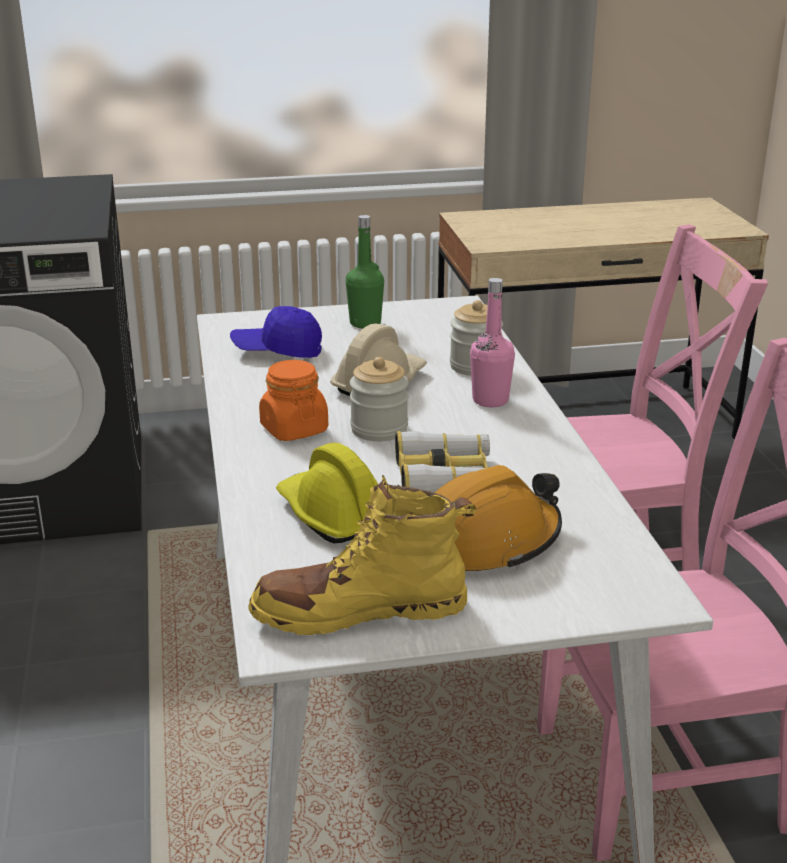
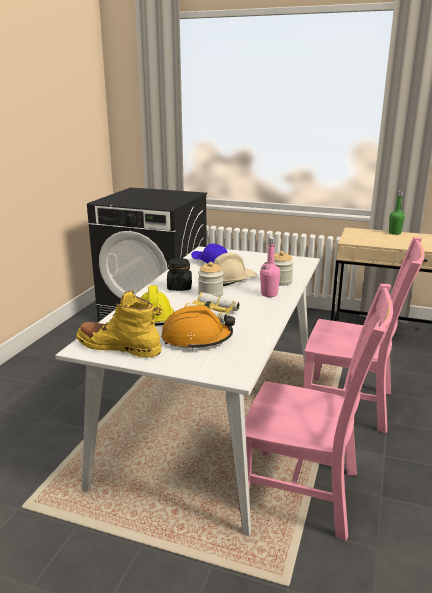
camera: 30 degrees right, 5 degrees down
orange jar [259,360,328,441] -> black jar [167,258,192,291]
green bottle [346,215,384,328] -> green bottle moved to [389,191,405,235]

